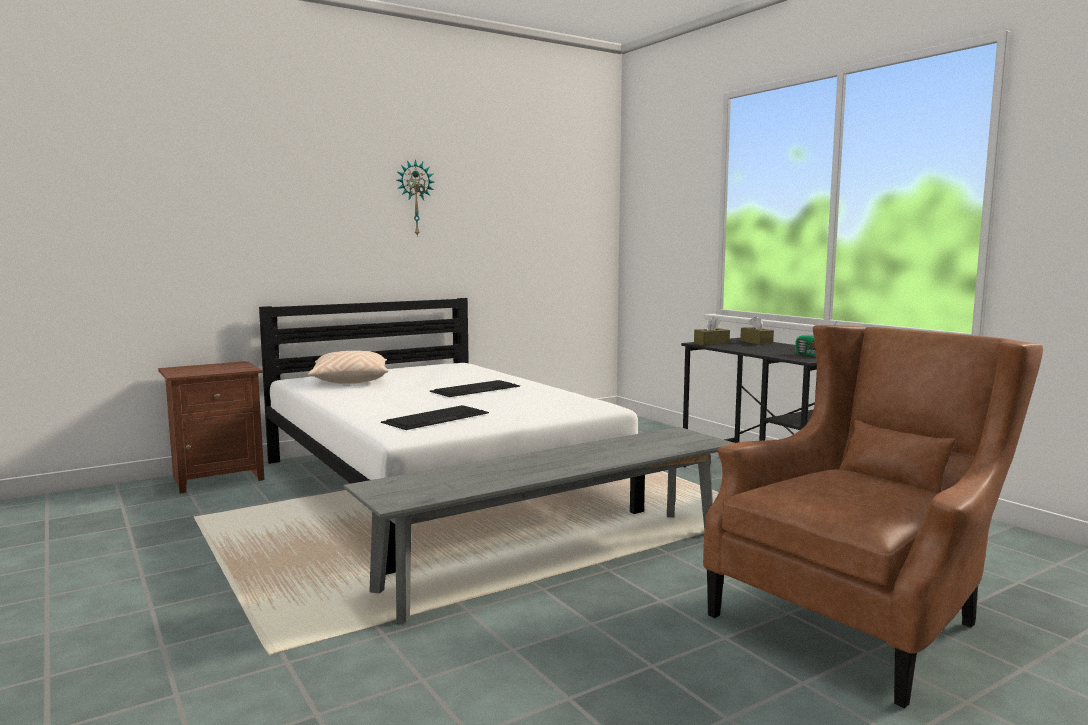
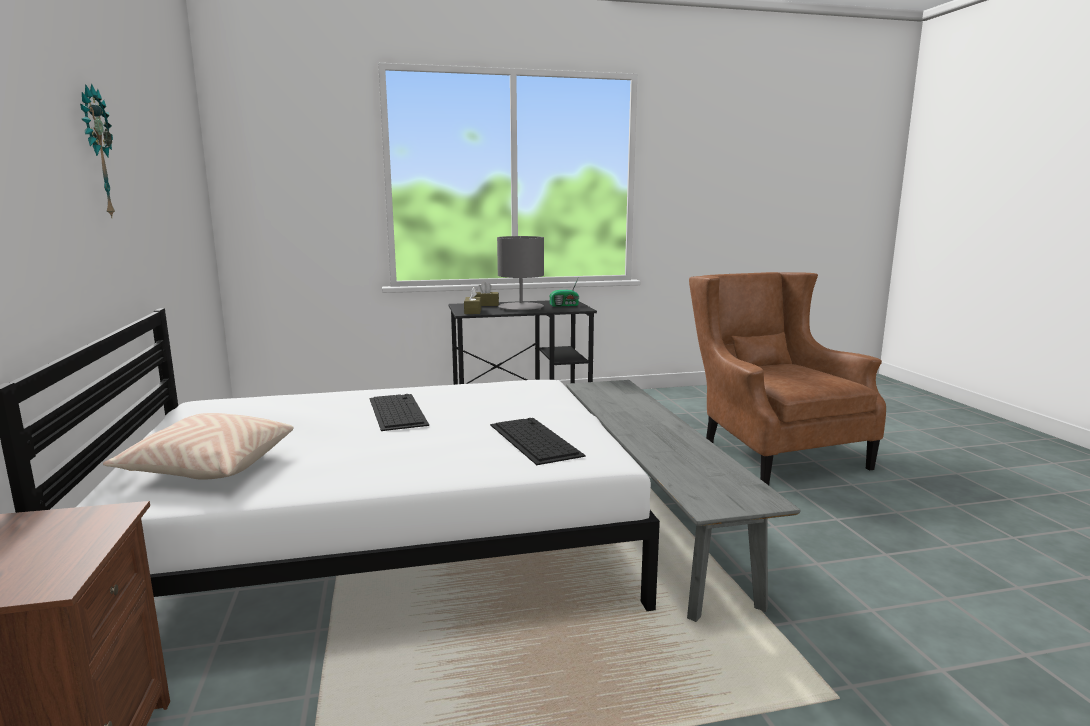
camera: 70 degrees left, 5 degrees up
none -> grey table lamp [497,236,544,310]

